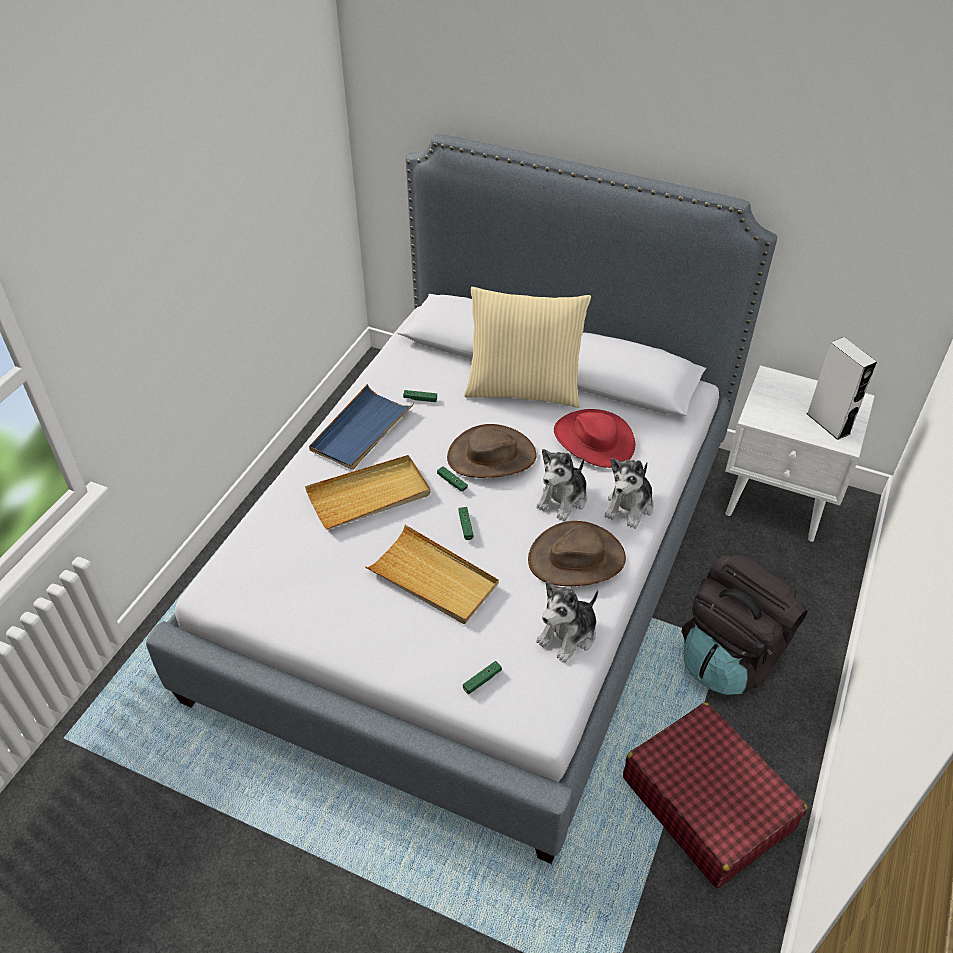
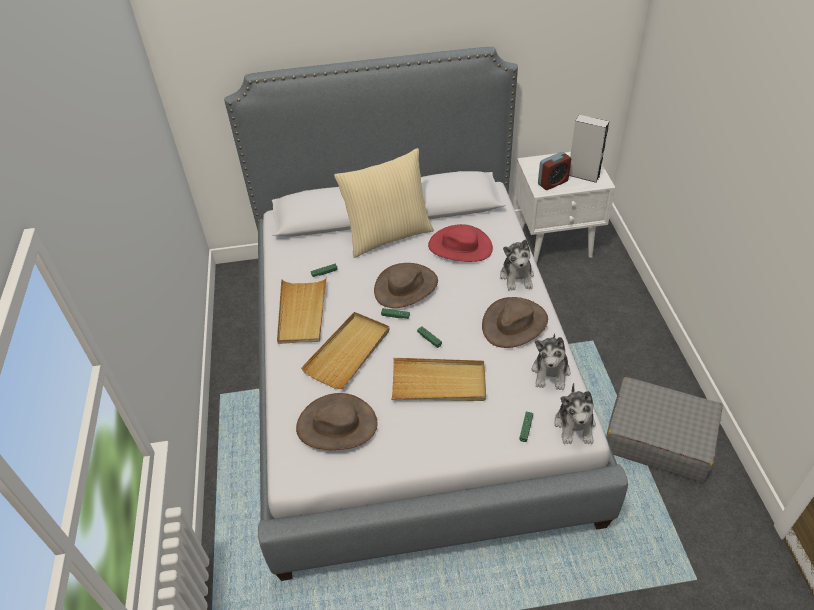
camera: 30 degrees left, 0 degrees up
blue tray [309,384,414,470] -> beige tray [277,277,327,344]
plush toy [536,449,587,521] -> plush toy moved to [554,383,596,444]
red suitcase [623,702,807,888] -> grey suitcase [606,377,723,482]
black backpack [681,554,808,695] -> none
none -> brown hat [296,393,378,450]
none -> alarm clock [538,152,571,190]

